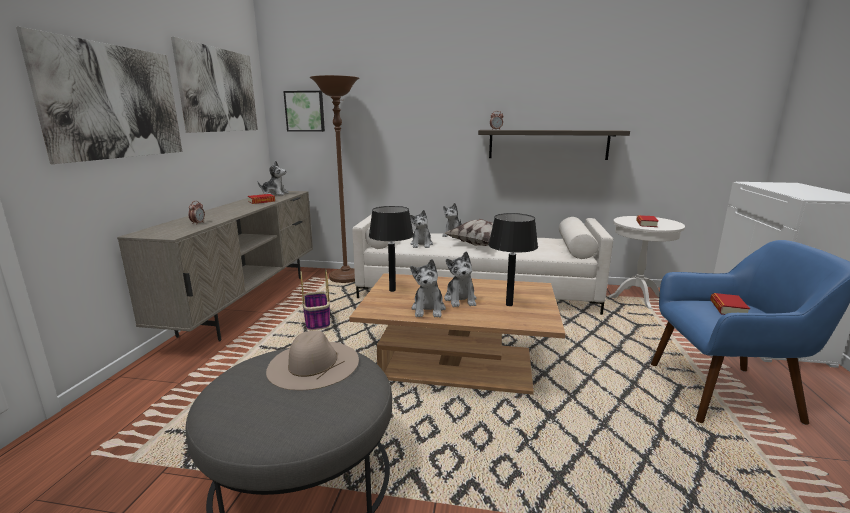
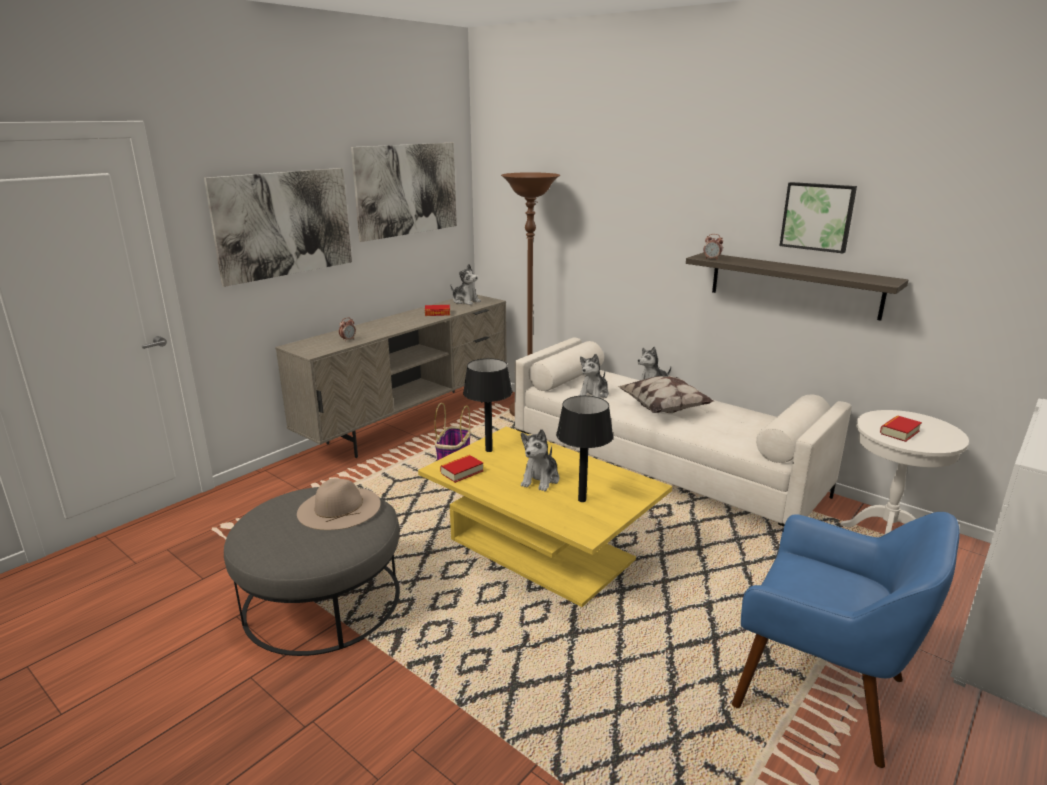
camera: 30 degrees right, 5 degrees up
picture [283,91,325,132] -> picture moved to [779,182,857,253]
brown coffee table [349,273,566,395] -> yellow coffee table [418,427,672,607]
plush toy [410,259,446,317] -> none
book [710,293,750,315] -> book moved to [440,455,484,483]

